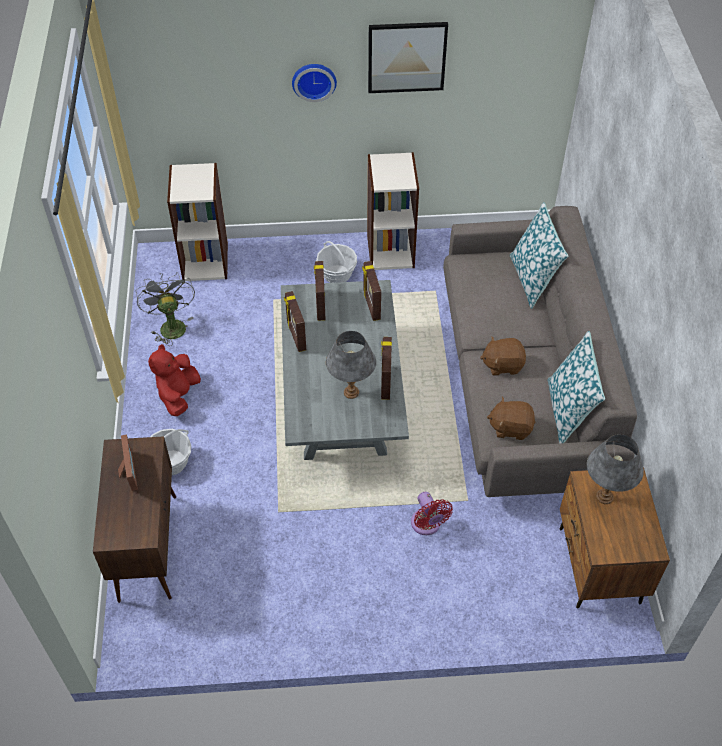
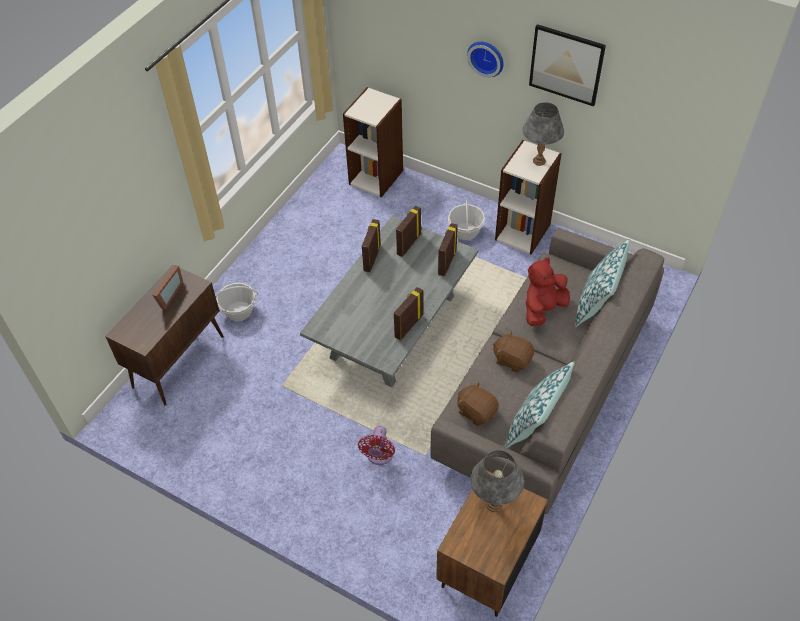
camera: 35 degrees right, 0 degrees up
grey fan [136,272,195,346] -> none
red plush toy [148,344,201,416] -> red plush toy moved to [526,257,570,326]
grey table lamp [326,331,376,399] -> grey table lamp moved to [523,102,564,166]

